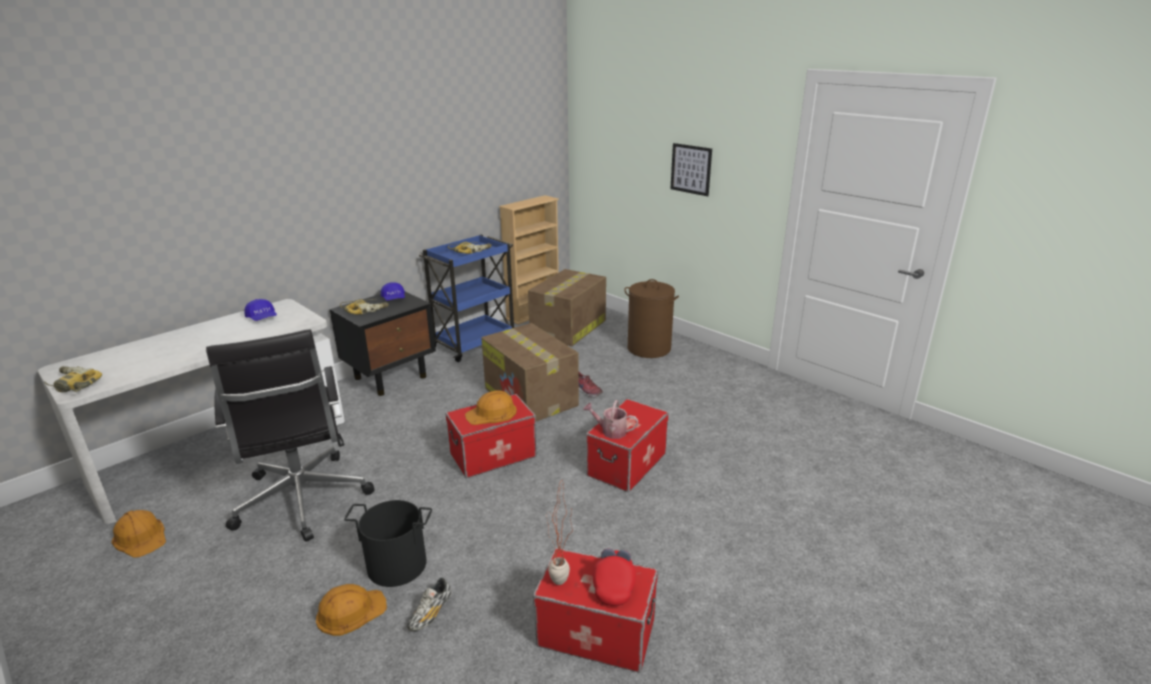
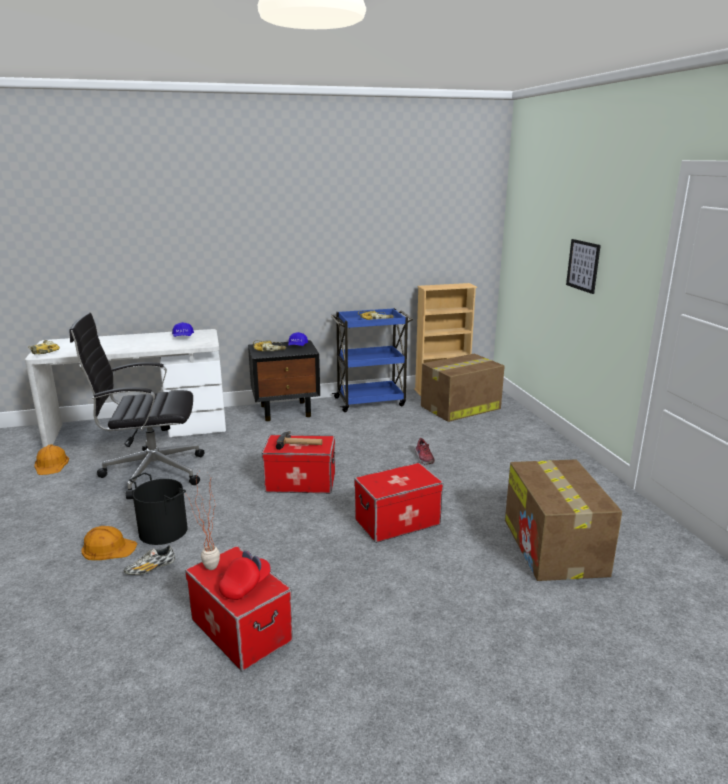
camera: 30 degrees right, 5 degrees down
black office chair [206,329,375,542] -> black office chair turned 75 degrees clockwise [69,313,205,499]
orange hard hat [465,391,517,425] -> hammer [276,431,323,450]
cardboard box [481,323,579,421] -> cardboard box moved to [505,459,622,581]
watering can [583,400,638,439] -> none
brown laundry basket [625,279,679,358] -> none

